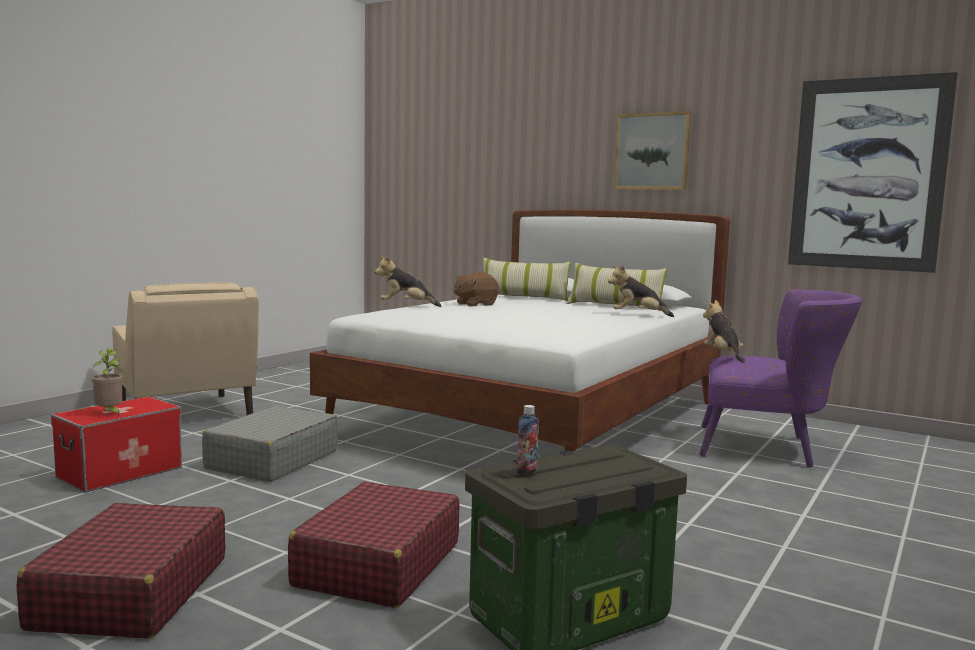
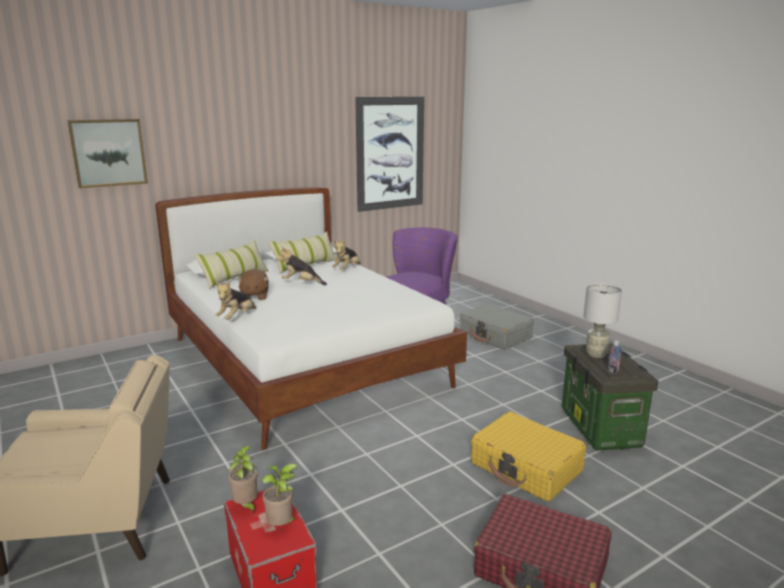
camera: 65 degrees left, 10 degrees up
grey suitcase [202,406,338,482] -> grey suitcase moved to [460,304,534,350]
red suitcase [288,482,460,608] -> yellow suitcase [471,412,586,502]
picture [614,111,691,190] -> picture moved to [67,119,148,188]
plush toy [703,300,745,363] -> plush toy moved to [277,246,327,285]
none -> potted plant [228,446,258,514]
none -> grey table lamp [583,284,622,358]

